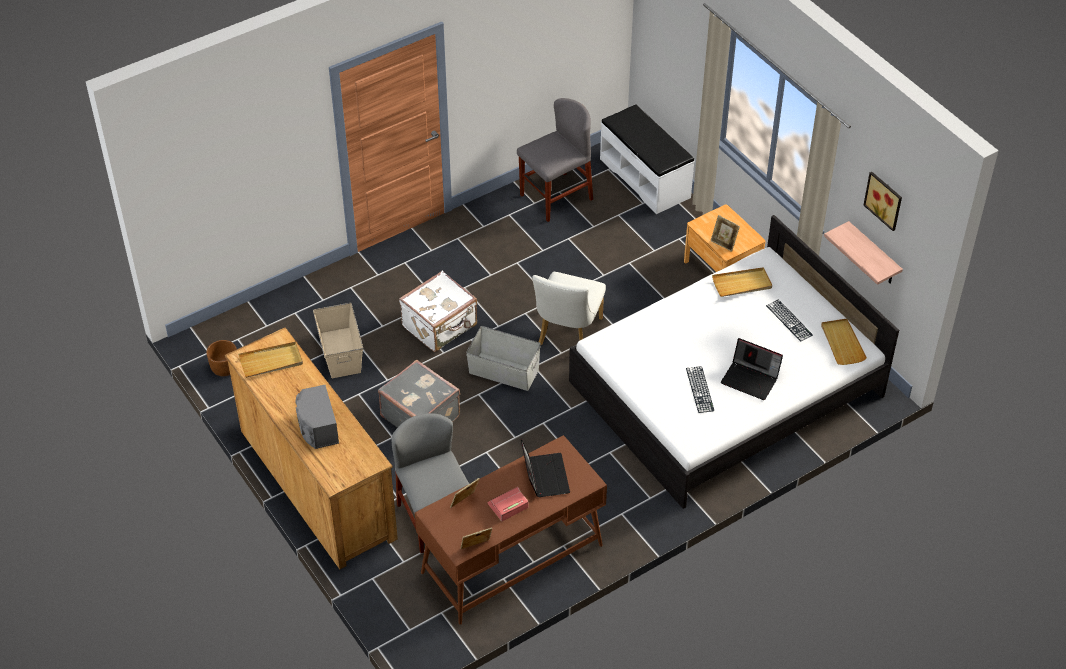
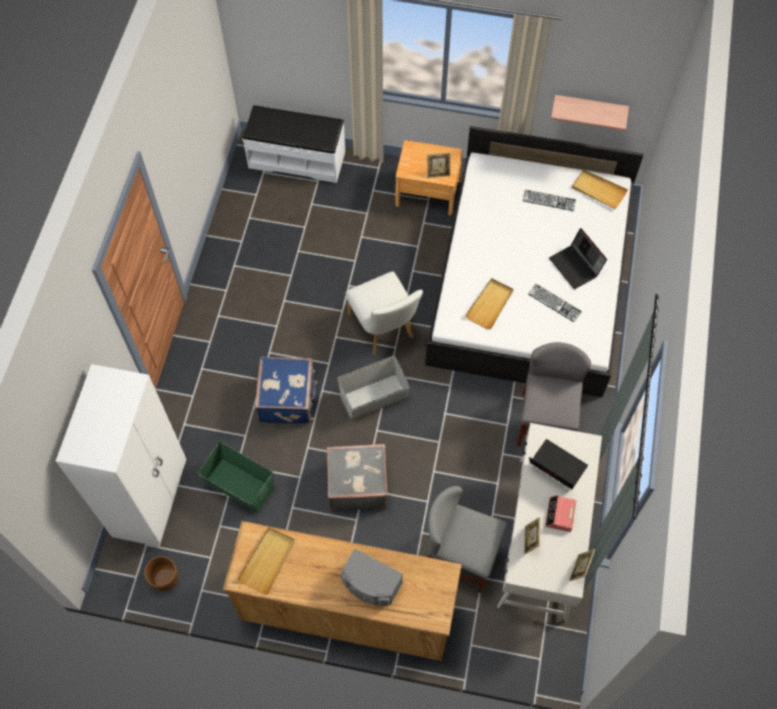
camera: 45 degrees left, 15 degrees up
beige storage box [313,303,363,378] -> green storage box [197,442,274,512]
white suitcase [399,271,477,352] -> blue suitcase [255,357,318,425]
brown desk [415,435,607,625] -> white desk [497,423,602,622]
grey chair [517,98,593,222] -> grey chair moved to [517,342,591,446]
beige tray [712,267,772,297] -> beige tray moved to [465,278,514,329]
laptop [721,338,783,400] -> laptop turned 75 degrees clockwise [549,228,607,289]
picture [864,172,902,231] -> none
none -> white wardrobe [56,364,186,547]

